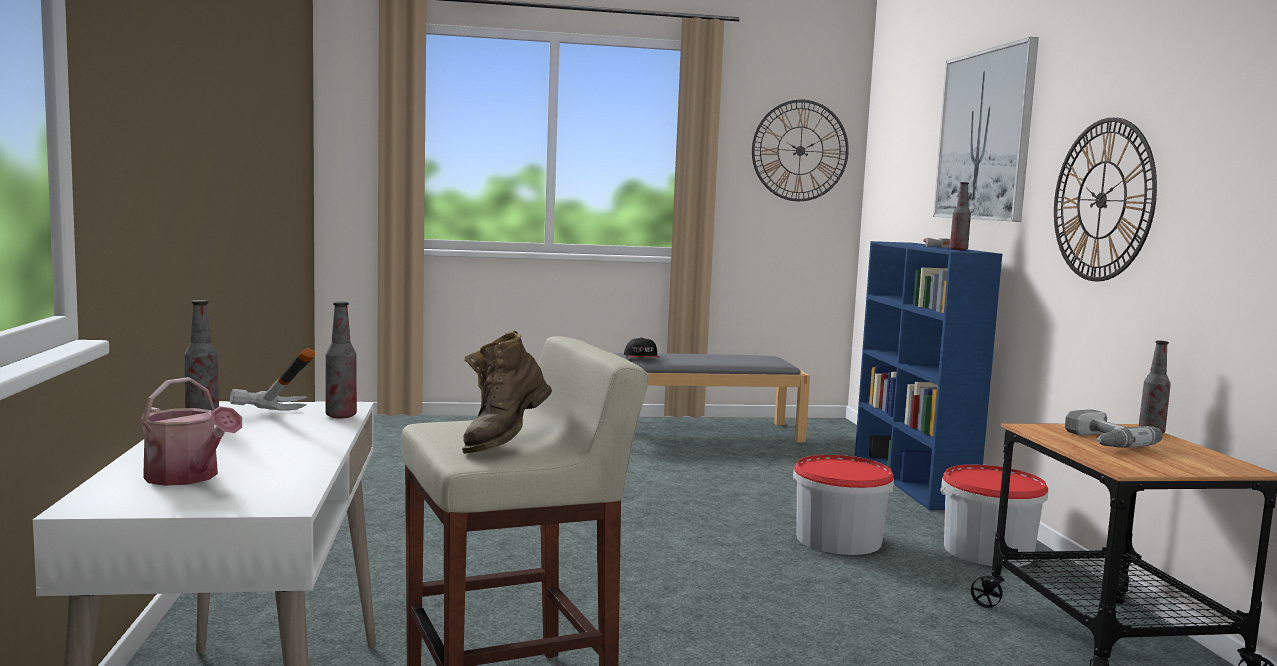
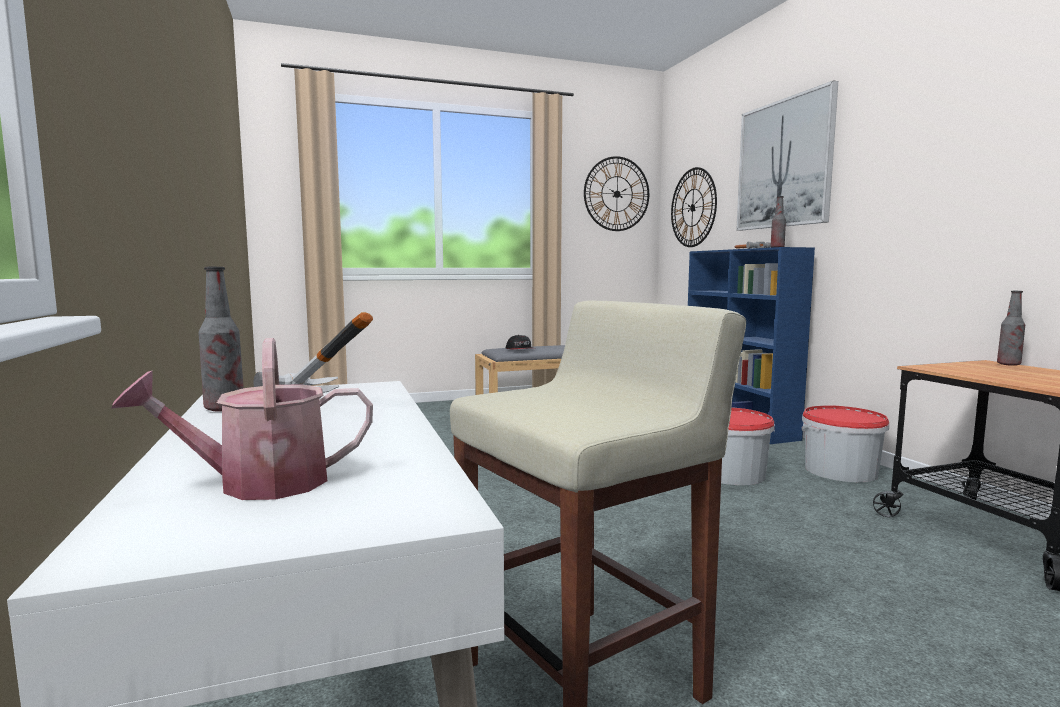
camera: 10 degrees left, 0 degrees up
watering can [141,377,242,486] -> watering can turned 135 degrees clockwise [111,338,373,500]
bottle [325,302,357,418] -> none
brown boot [462,331,552,454] -> none
wall clock [1054,117,1157,281] -> wall clock moved to [671,167,717,247]
power drill [1065,409,1163,448] -> none

